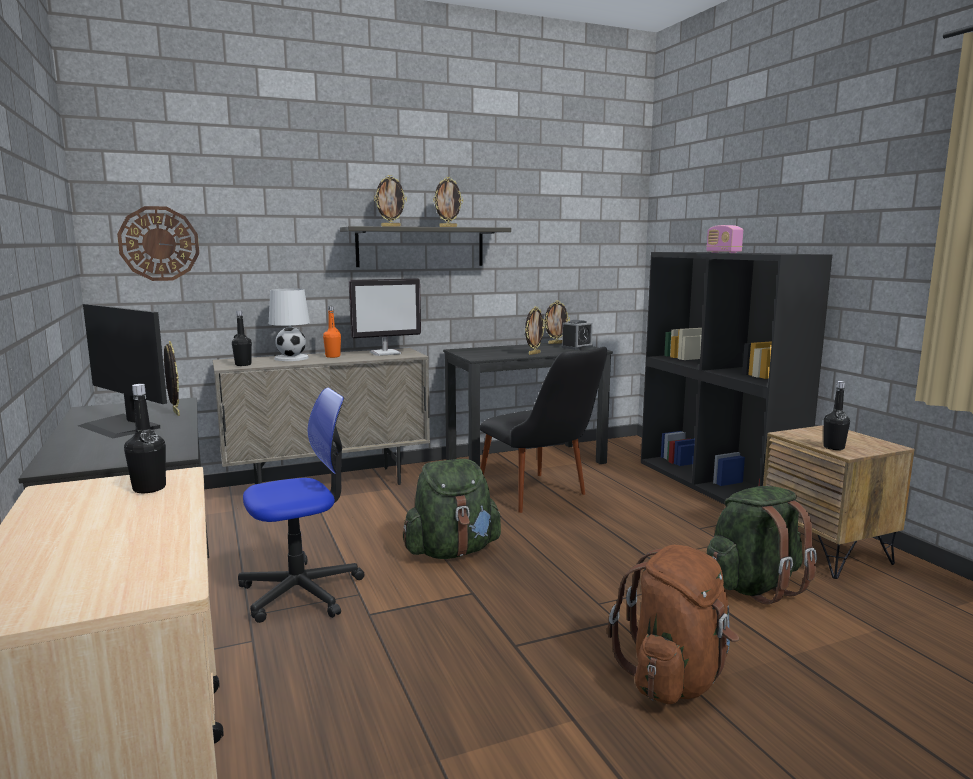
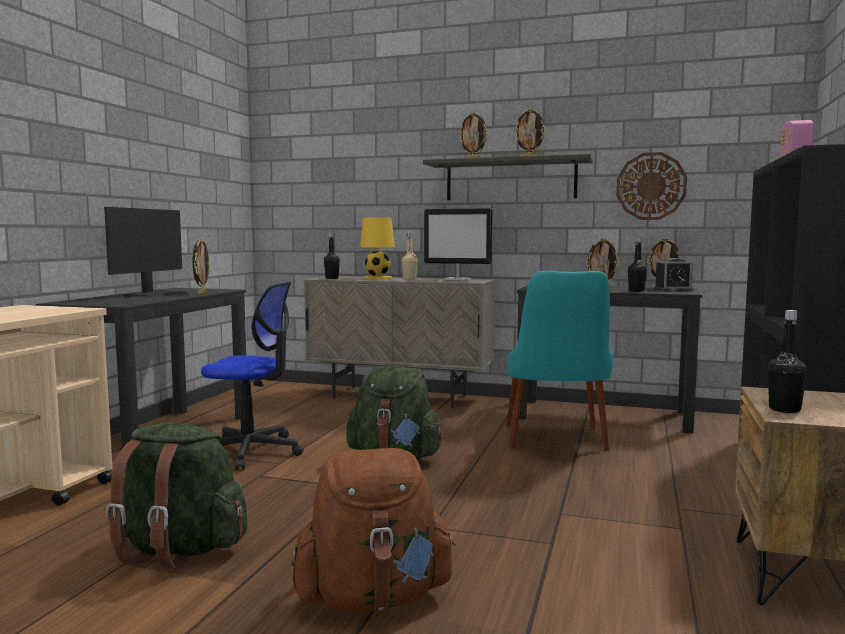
camera: 40 degrees right, 5 degrees down
monitor [78,304,167,438] -> monitor turned 150 degrees counterclockwise [104,207,186,298]
wall clock [117,206,199,281] -> wall clock moved to [616,152,687,220]
black bottle [124,384,166,493] -> black bottle moved to [628,237,647,292]
white table lamp [269,288,310,361] -> yellow table lamp [360,217,395,279]
orange bottle [323,306,341,358] -> beige bottle [402,233,418,280]
black chair [480,347,607,513] -> turquoise chair [506,271,613,451]
green backpack [707,486,817,605] -> green backpack moved to [106,423,248,569]

